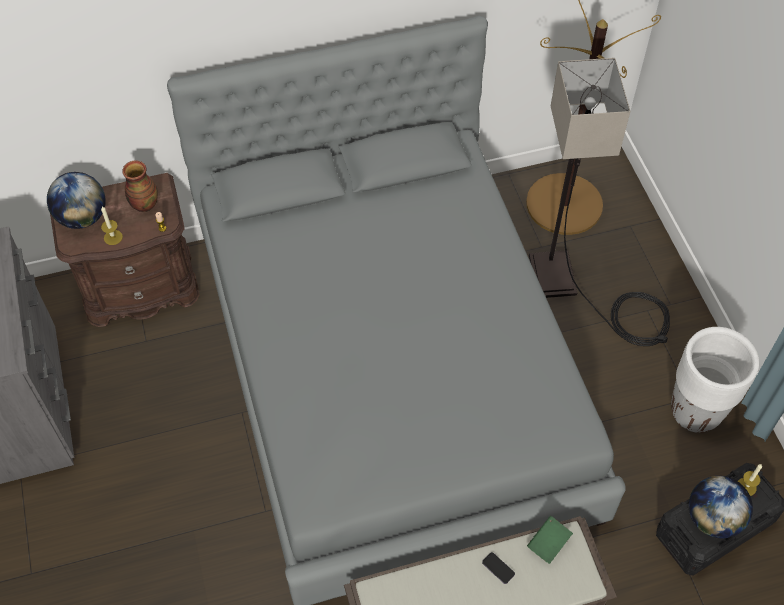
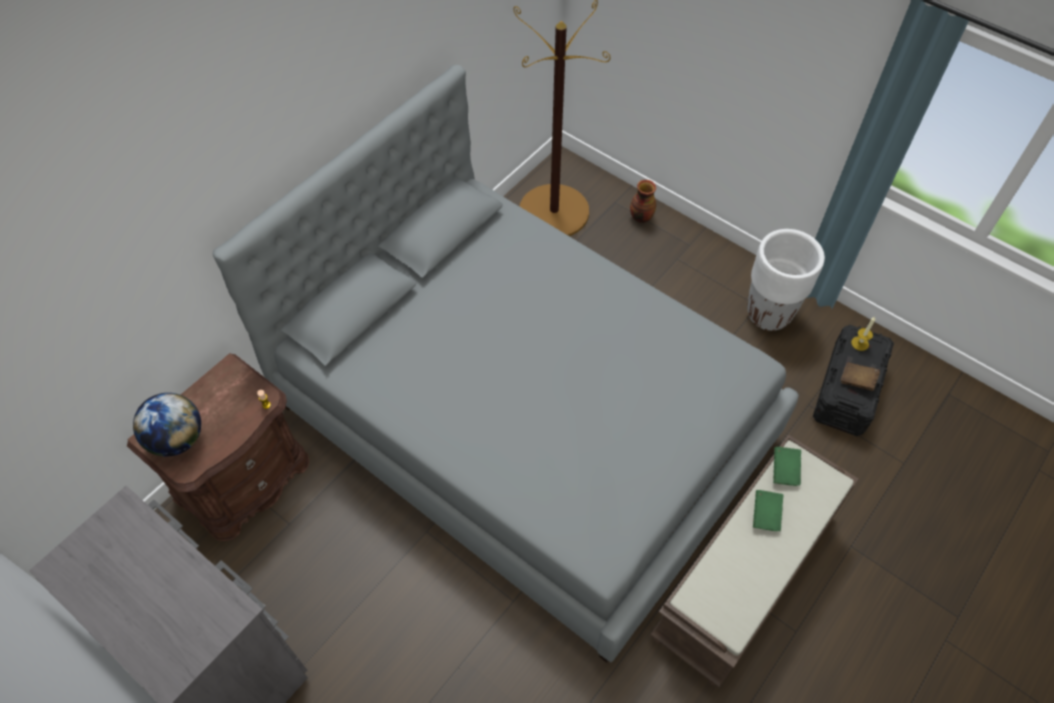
camera: 35 degrees left, 0 degrees up
candle [101,206,123,245] -> none
vase [122,160,158,212] -> vase moved to [630,180,656,223]
phone [482,552,515,584] -> green book [753,490,783,531]
floor lamp [529,58,670,346] -> none
globe [689,476,753,538] -> brown book [841,362,880,391]

